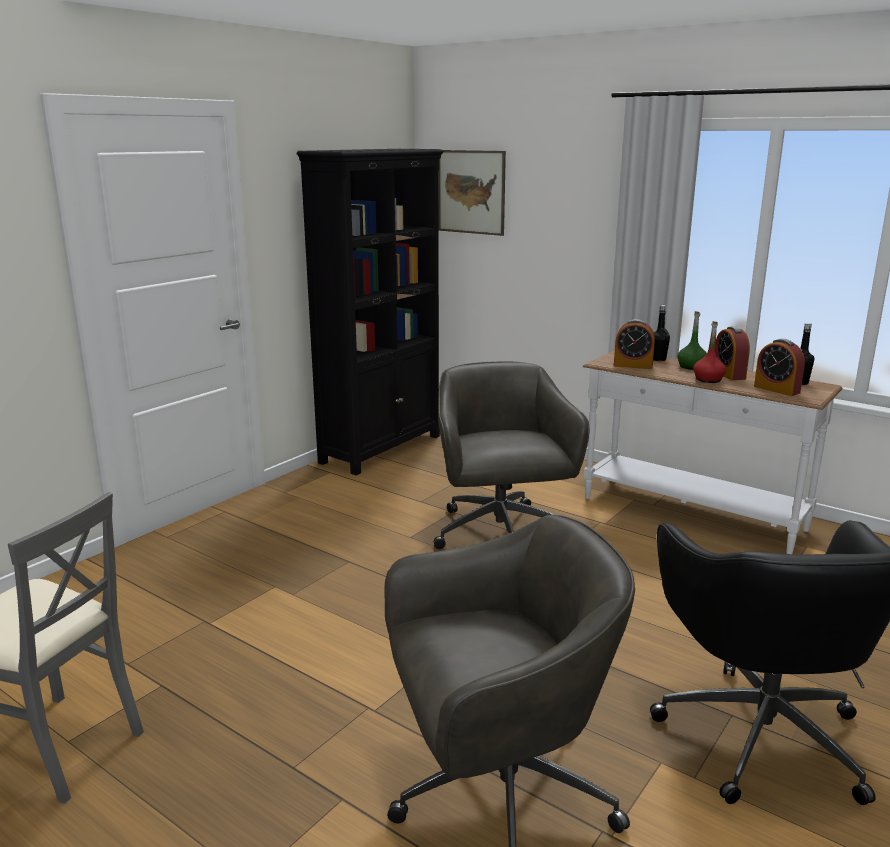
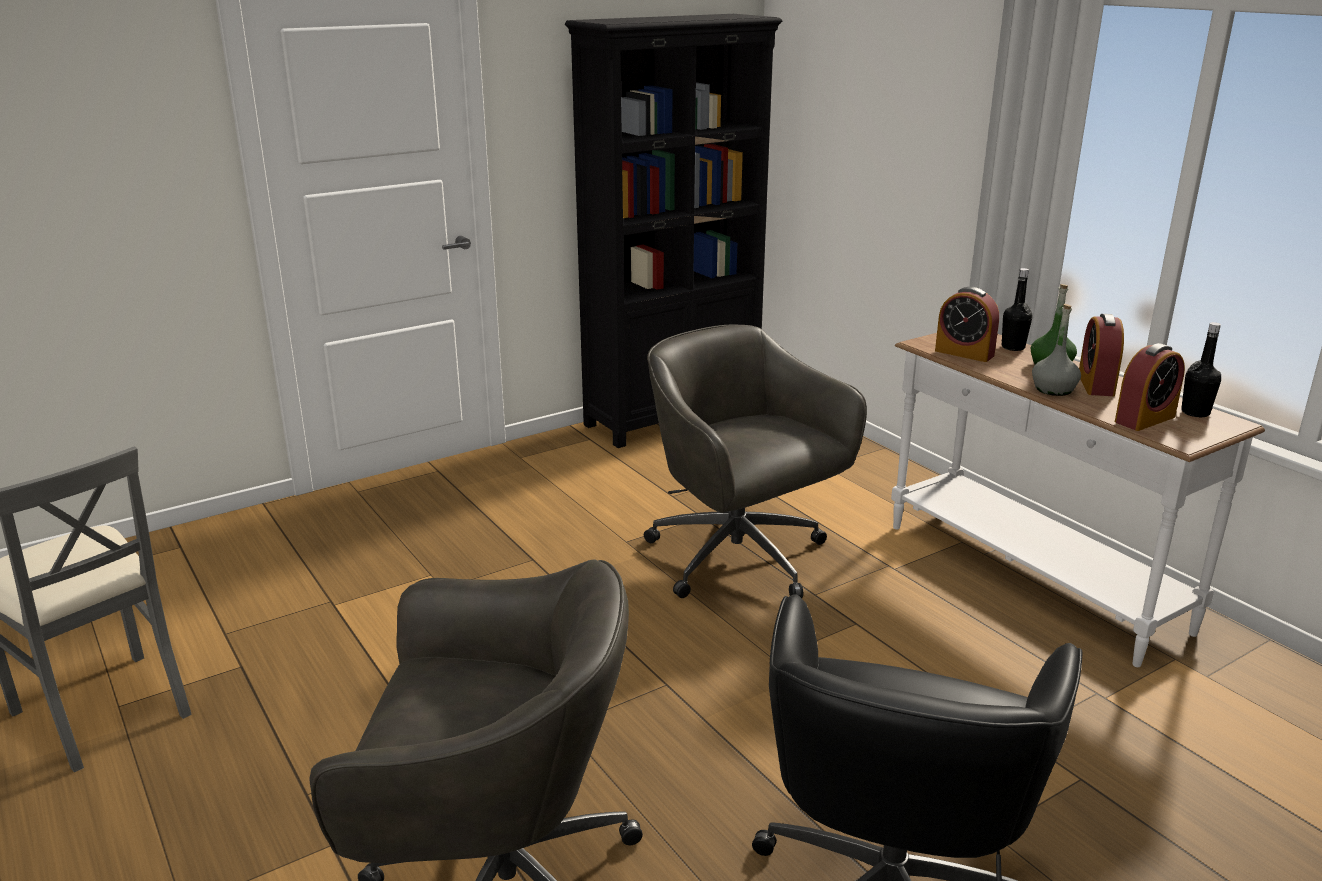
camera: 20 degrees right, 5 degrees up
grey office chair [434,361,589,549] -> grey office chair turned 45 degrees counterclockwise [644,325,867,598]
picture [438,150,506,236] -> none
red bottle [693,321,726,383] -> grey bottle [1032,304,1081,396]
alarm clock [754,339,805,396] -> alarm clock turned 105 degrees counterclockwise [1115,343,1185,431]

